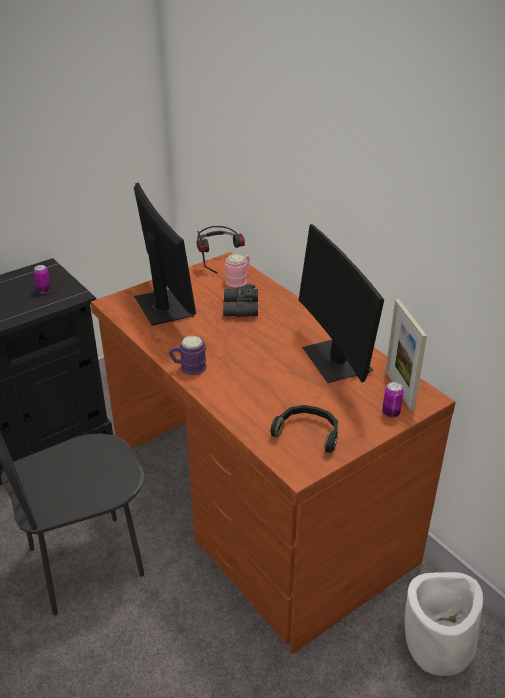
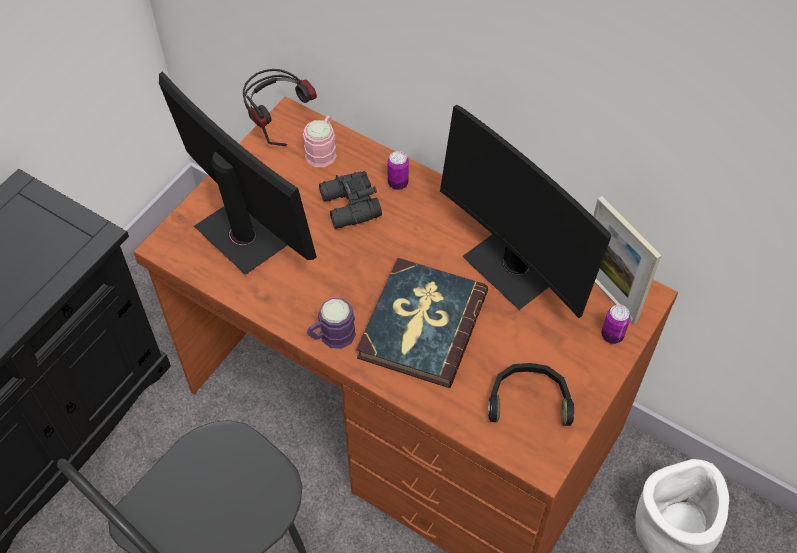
camera: 20 degrees left, 20 degrees up
can [34,265,51,294] -> can moved to [387,151,409,190]
none -> book [356,258,488,388]

